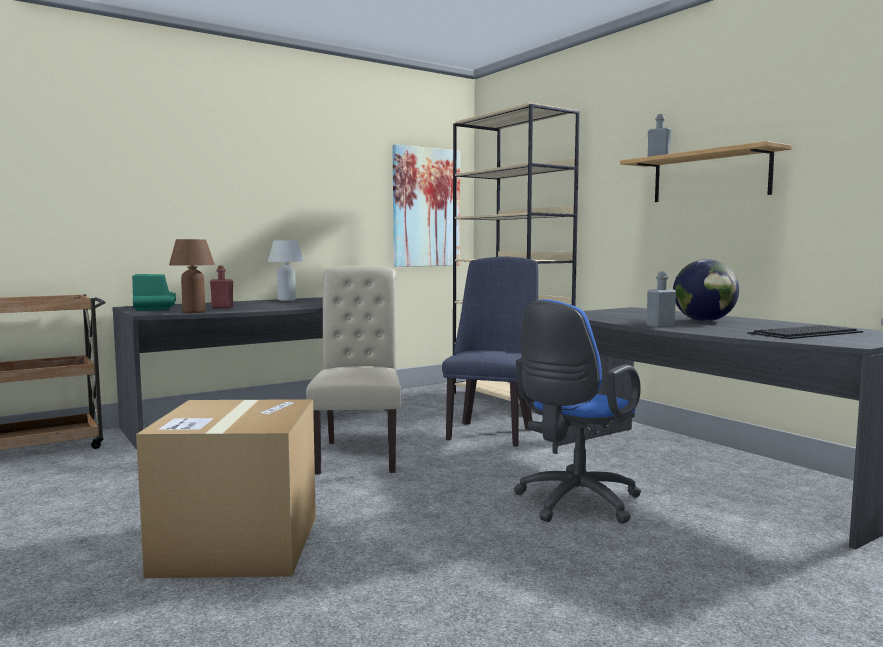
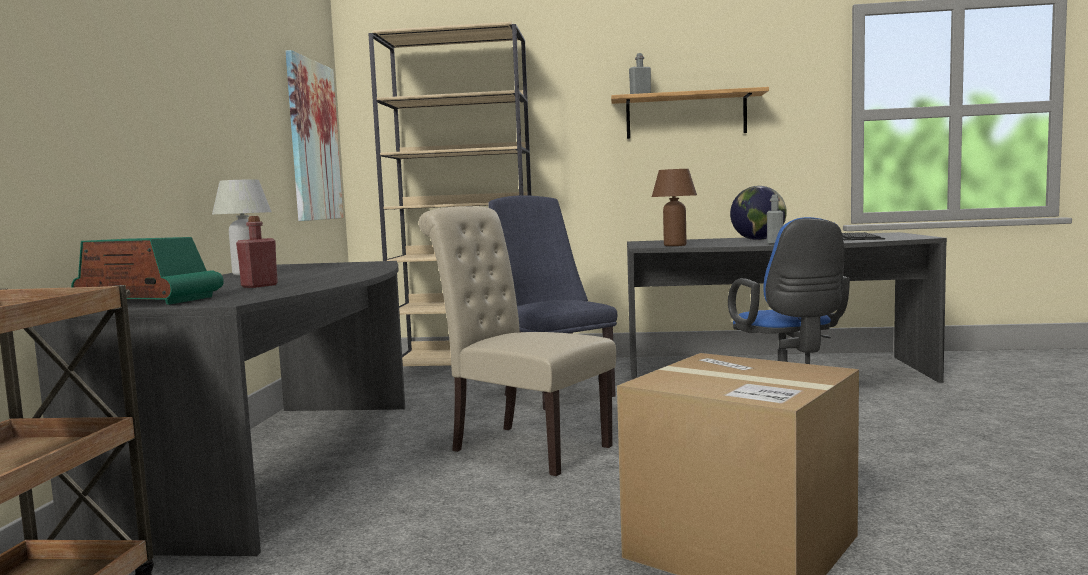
camera: 50 degrees left, 0 degrees up
brown table lamp [169,239,215,313] -> brown table lamp moved to [652,169,697,246]

